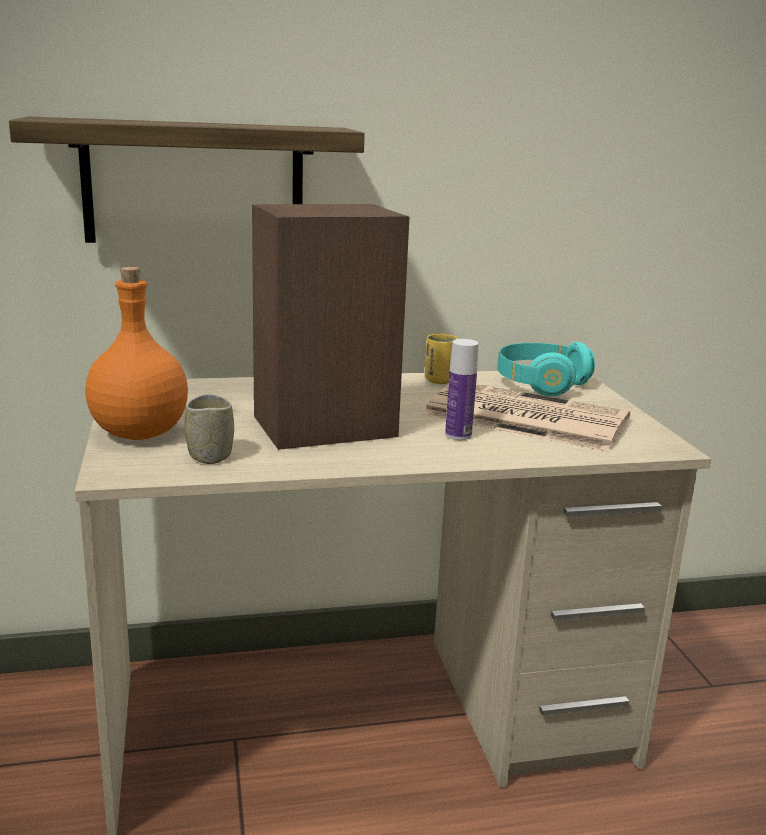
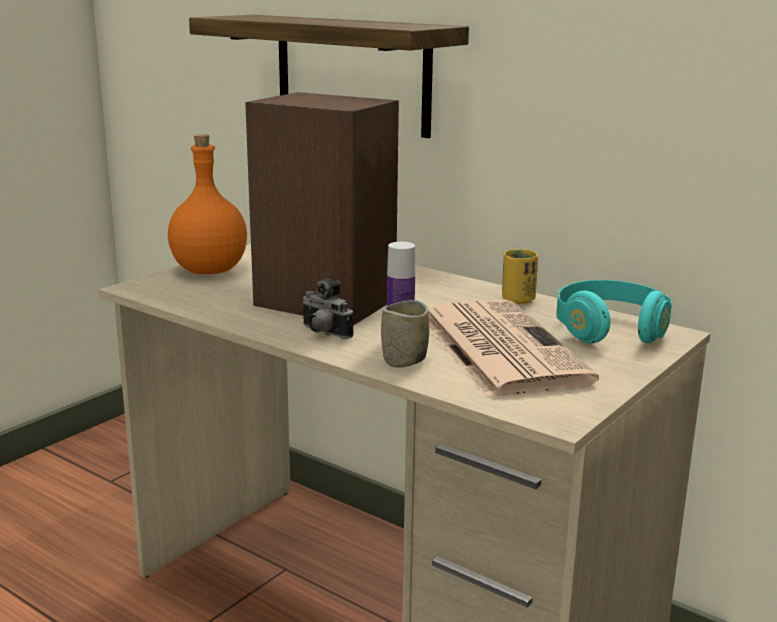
camera: 50 degrees right, 0 degrees up
cup [184,394,234,464] -> cup moved to [381,300,429,368]
none -> camera [301,278,354,339]

